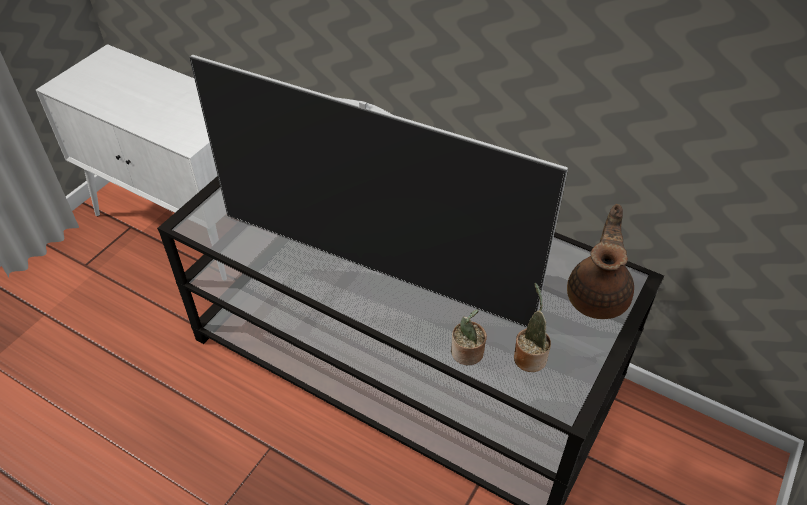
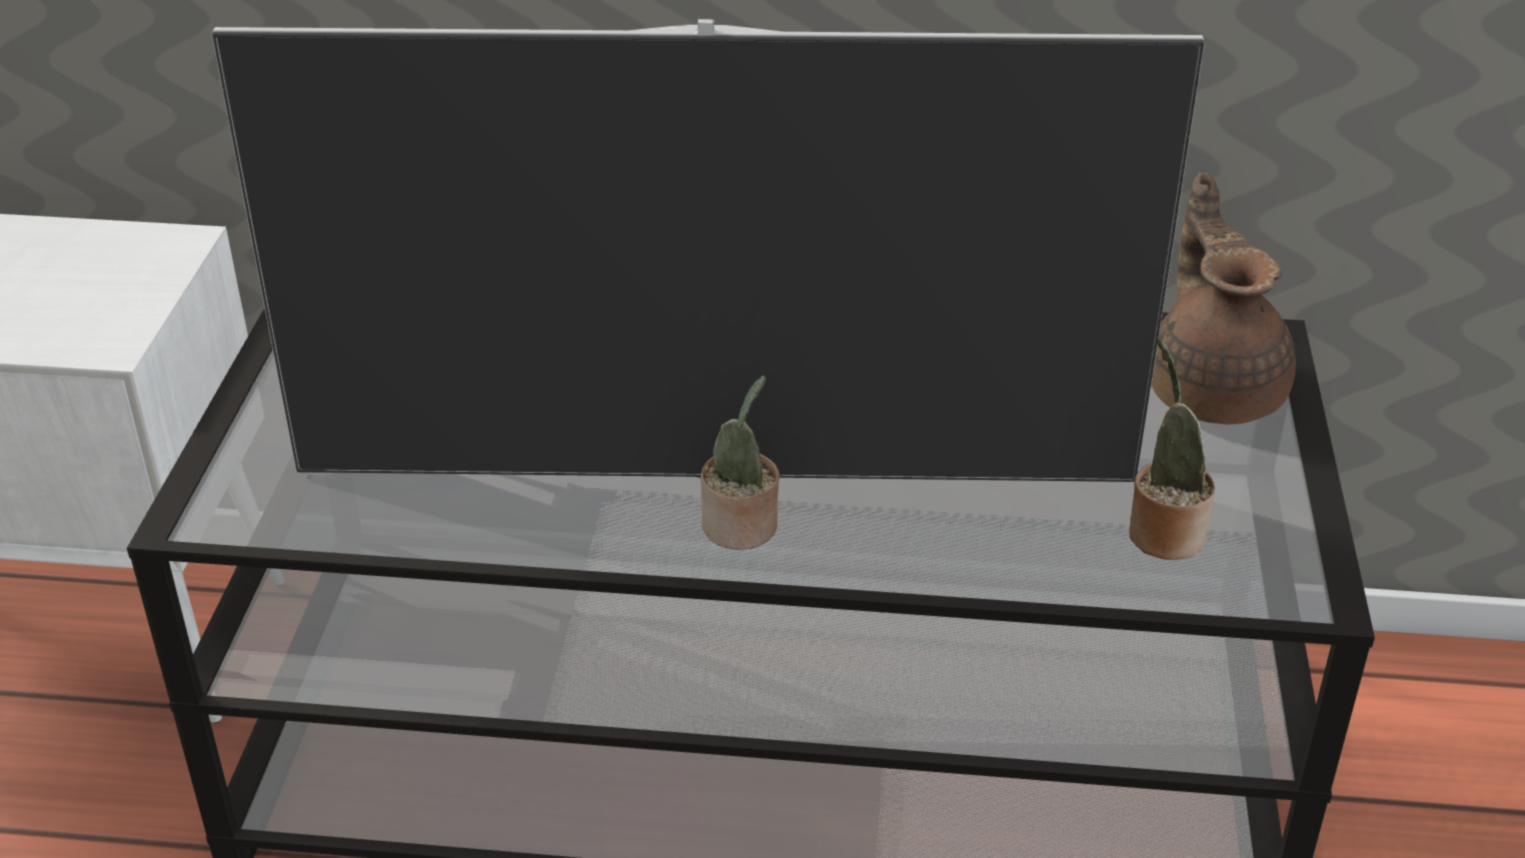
camera: 25 degrees left, 10 degrees down
potted plant [451,309,487,365] -> potted plant moved to [701,375,780,550]

